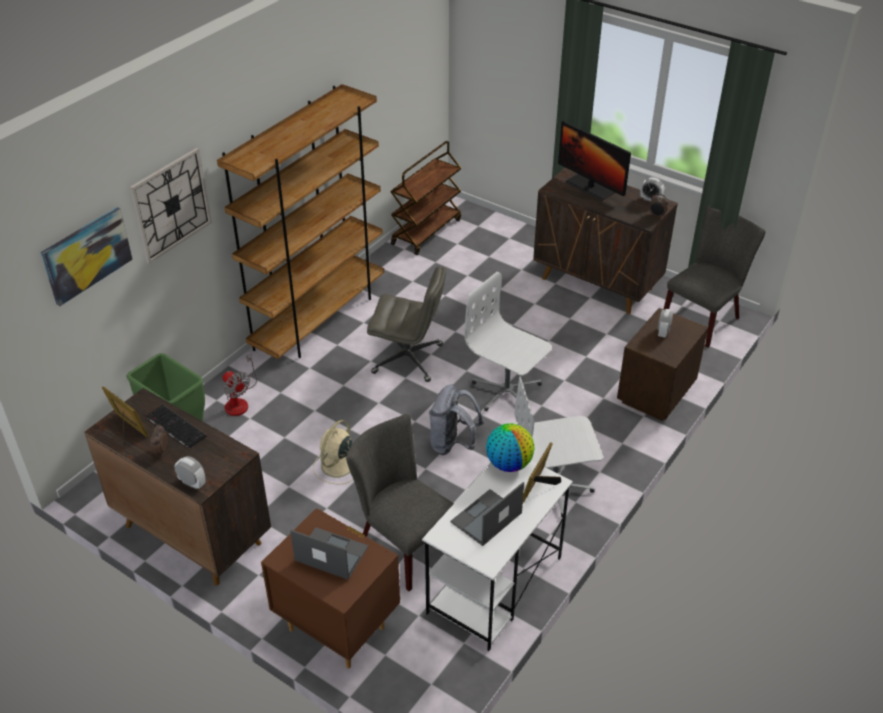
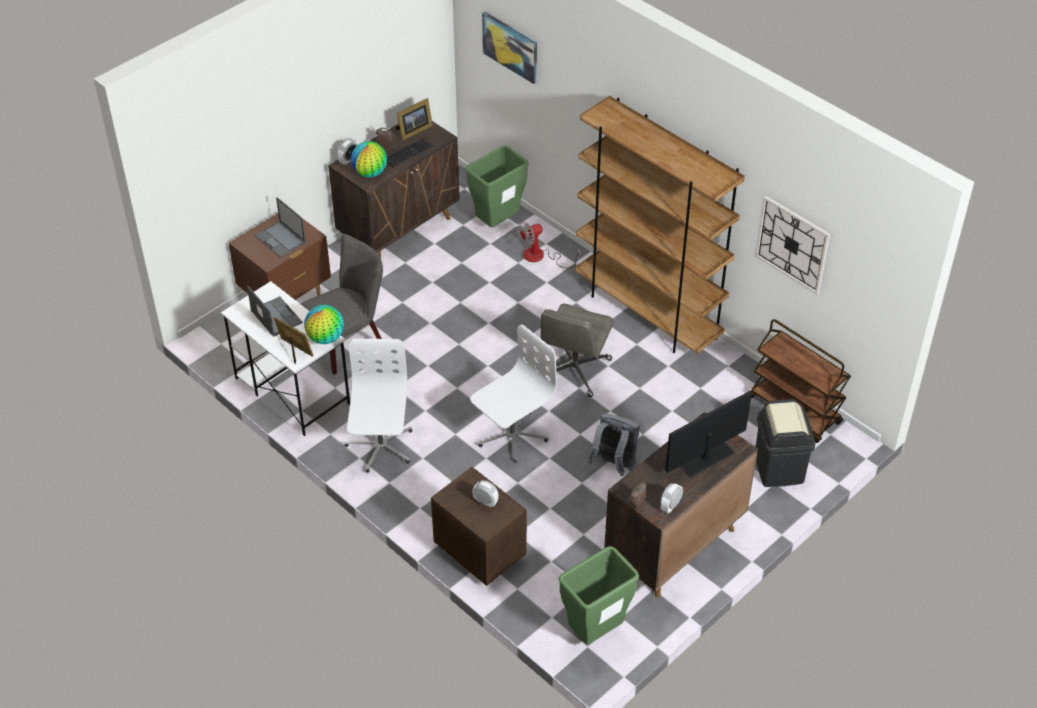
camera: 100 degrees right, 5 degrees up
wall clock [130,148,212,264] -> wall clock moved to [755,196,830,294]
laptop [290,527,368,580] -> laptop turned 105 degrees clockwise [255,197,306,257]
beige fan [313,420,353,484] -> none
grey backpack [429,384,483,455] -> grey backpack moved to [588,414,640,476]
grey chair [664,205,766,348] -> green trash can [559,546,639,644]
none -> globe [351,141,387,177]
none -> black trash can [756,399,815,487]

